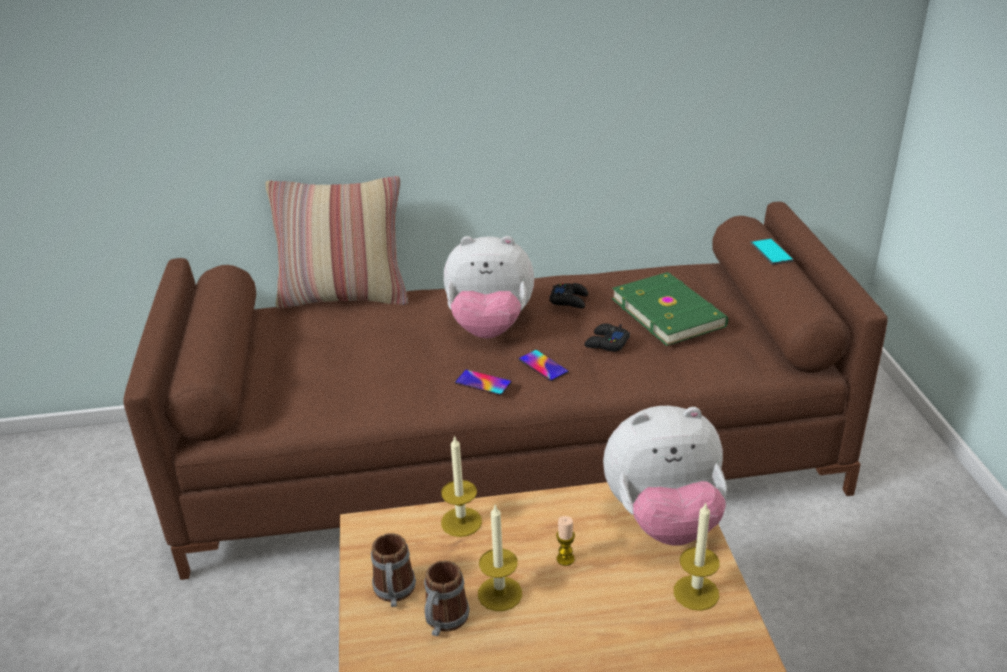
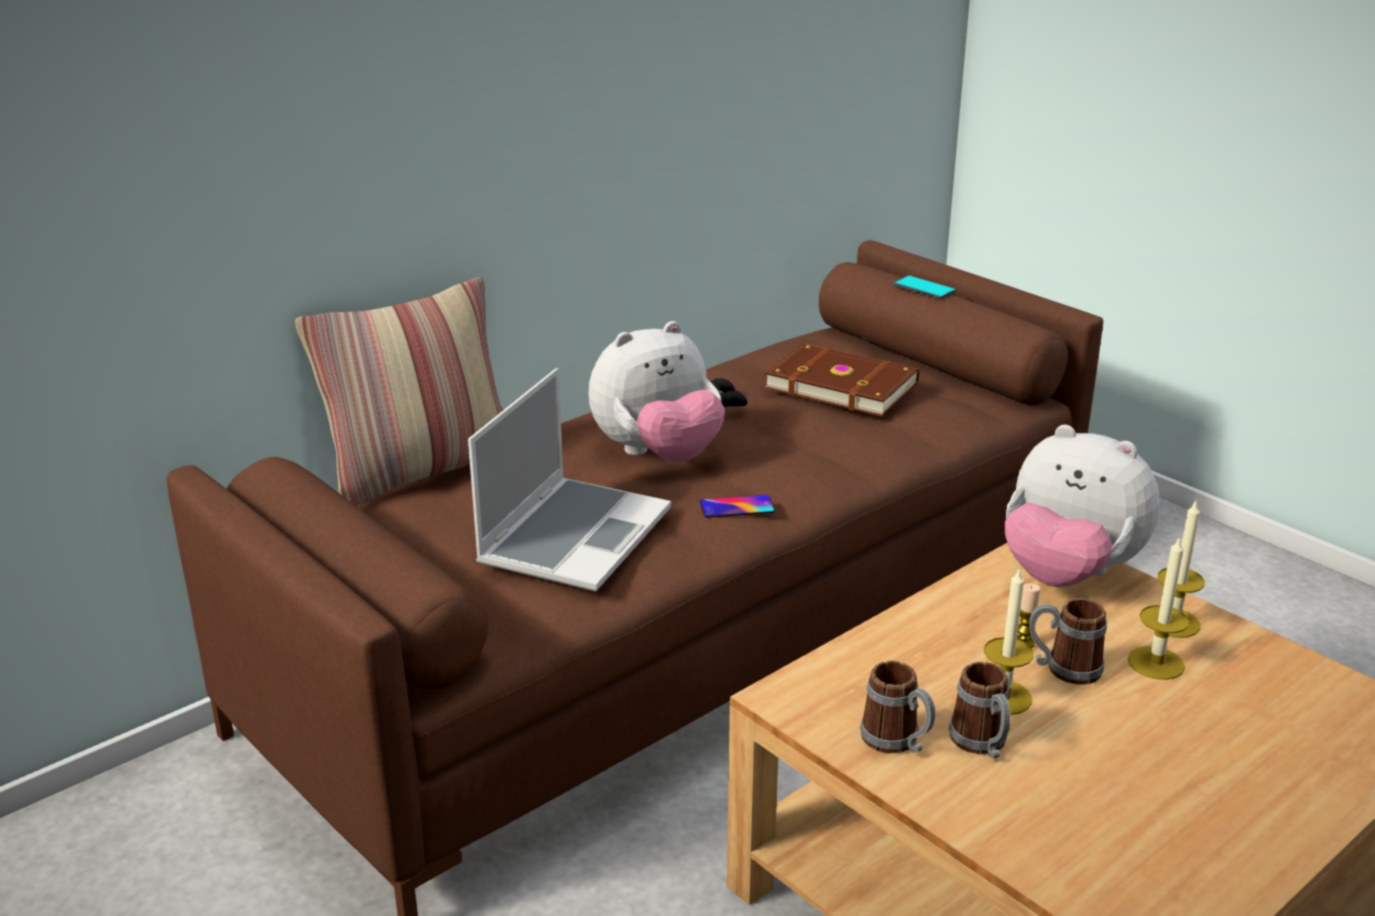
camera: 35 degrees left, 5 degrees down
candle [441,435,482,537] -> candle moved to [1128,536,1189,680]
phone [519,350,569,381] -> none
black game controller [584,323,630,352] -> none
plush toy [603,406,727,546] -> plush toy turned 75 degrees clockwise [1004,425,1160,587]
green book [612,272,728,346] -> brown book [765,343,919,416]
none -> laptop [468,368,671,592]
none -> mug [1029,598,1107,685]

